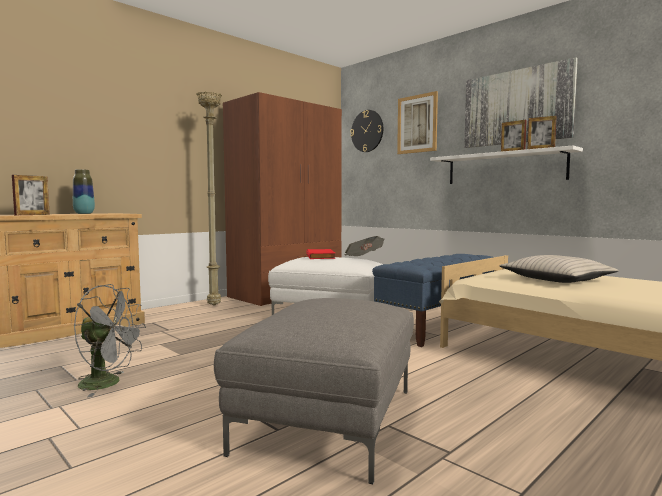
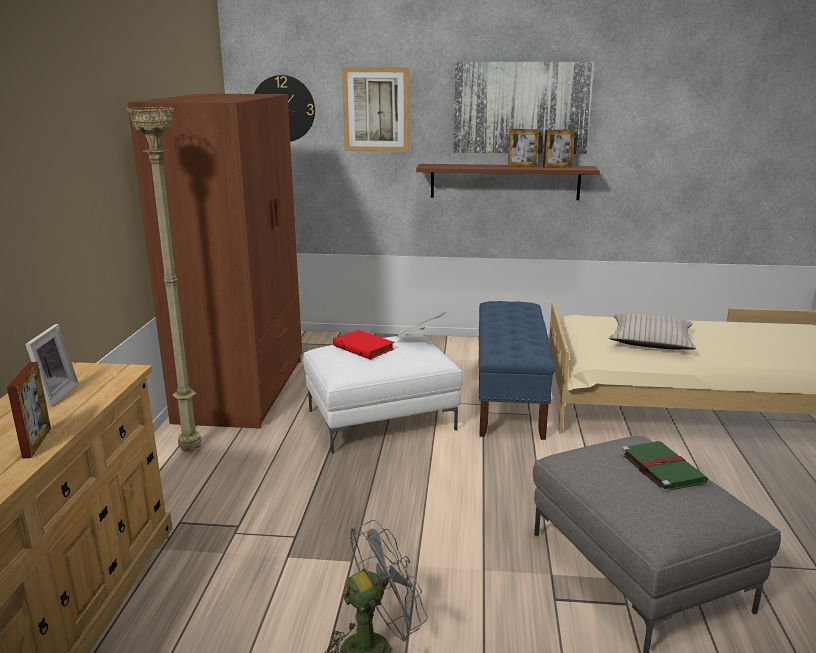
camera: 40 degrees left, 15 degrees up
vase [73,169,95,214] -> picture frame [25,324,78,407]
white shelf [430,146,583,184] -> brown shelf [416,164,600,200]
none -> green book [621,441,708,492]

